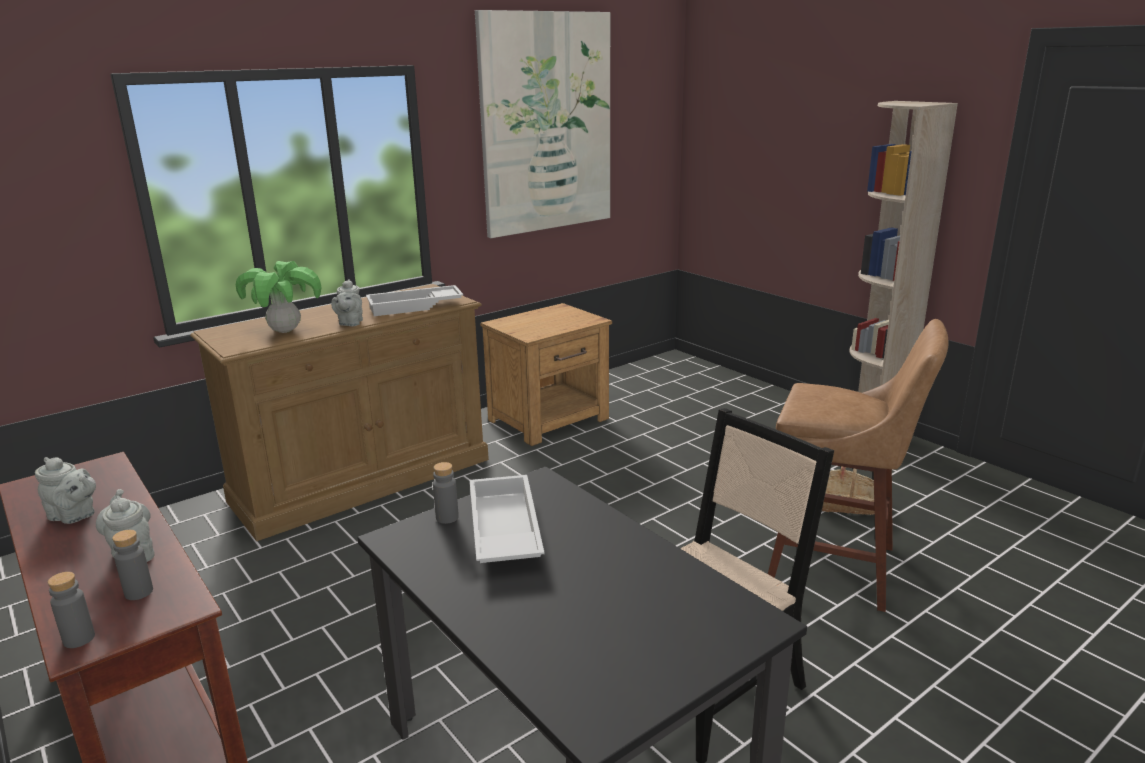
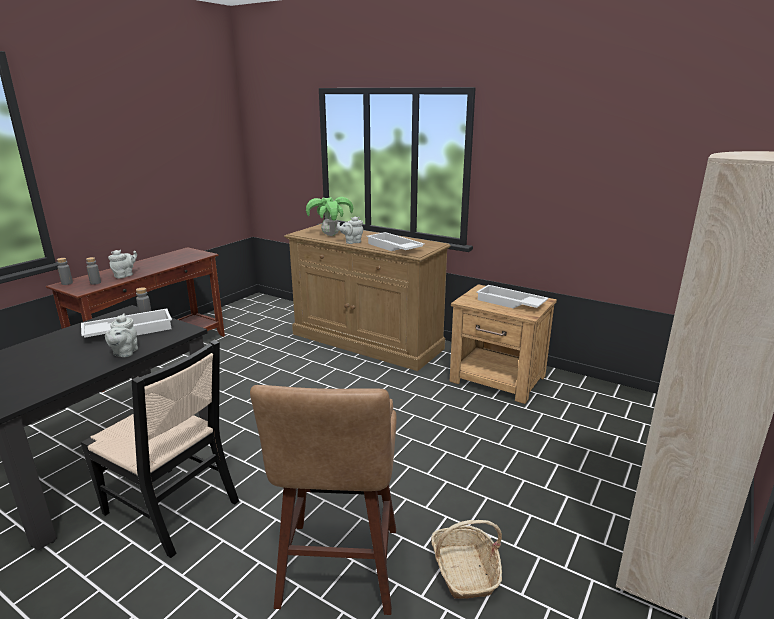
camera: 70 degrees right, 0 degrees up
grey teapot [35,457,96,524] -> grey teapot moved to [105,313,138,357]
picture [475,10,610,238] -> none
none -> white tray [476,285,549,309]

